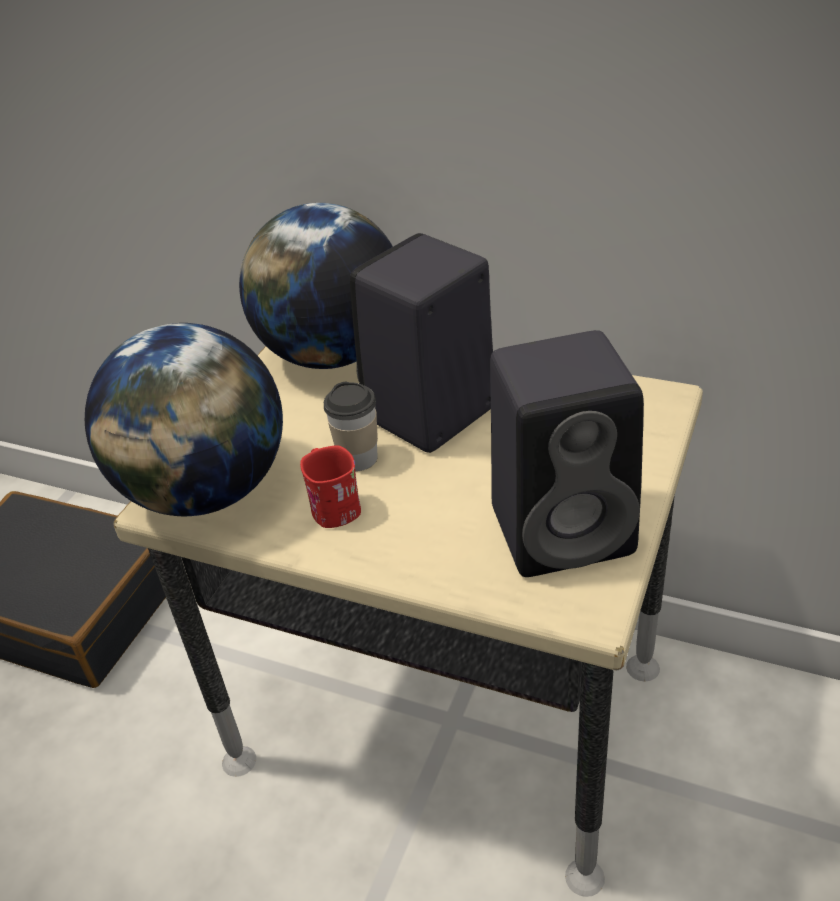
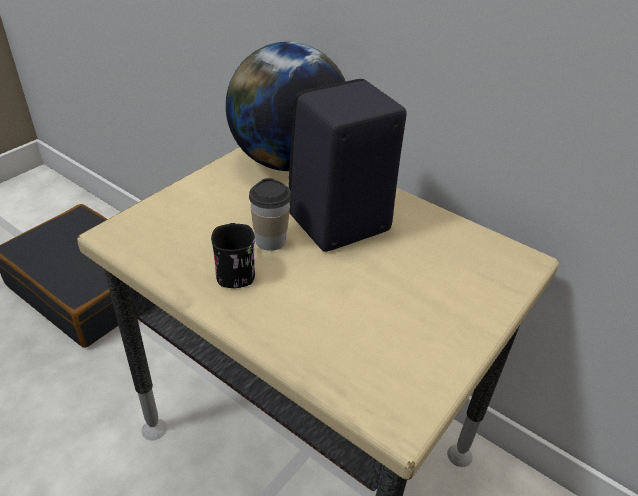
camera: 10 degrees right, 0 degrees up
globe [85,323,283,516] -> none
red mug [300,445,361,528] -> black mug [211,223,255,288]
black speaker [490,330,644,577] -> none

